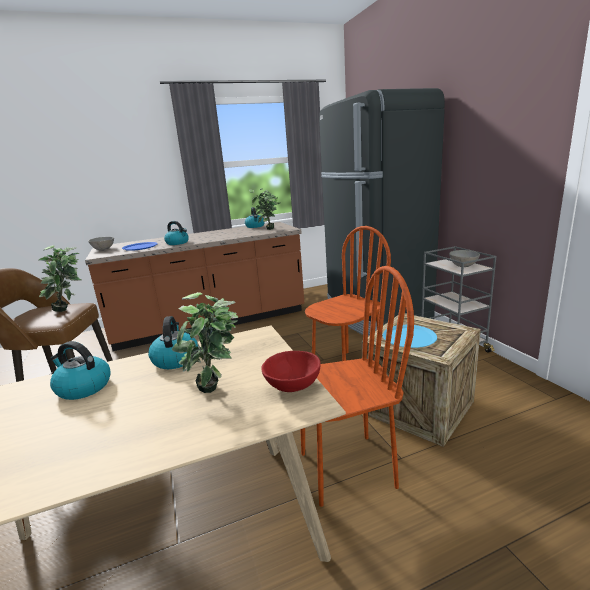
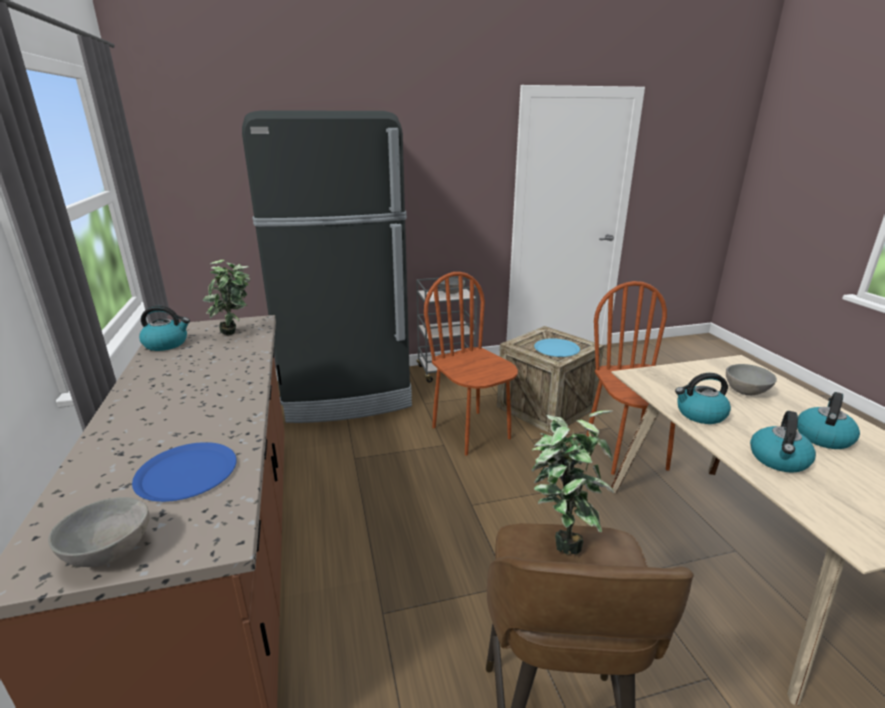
camera: 85 degrees left, 5 degrees up
kettle [164,221,189,245] -> kettle moved to [797,392,860,449]
potted plant [172,292,238,393] -> grey bowl [726,364,777,395]
red bowl [261,351,321,392] -> none

